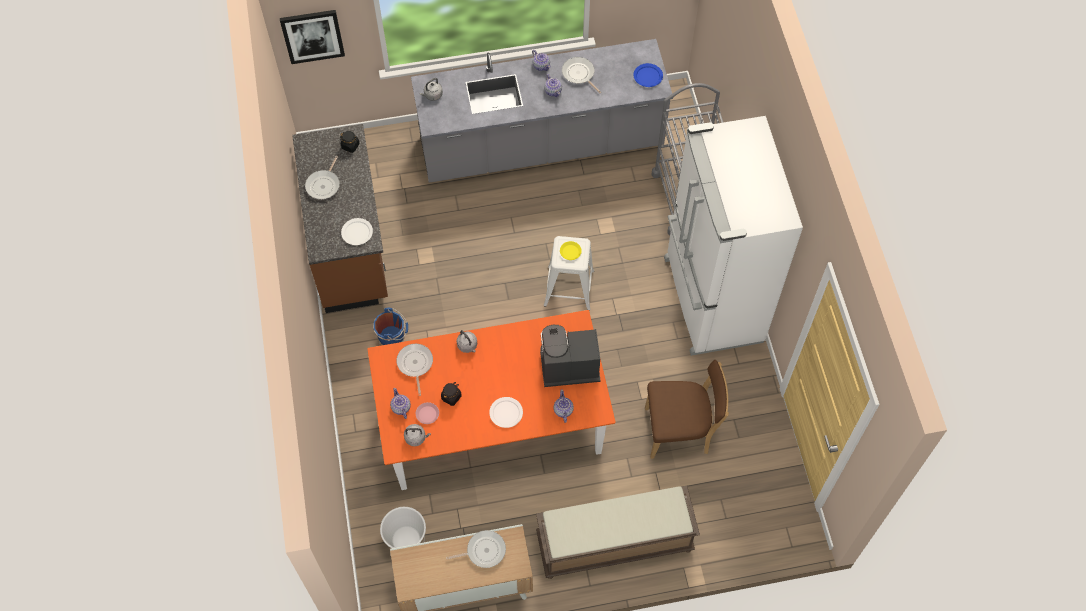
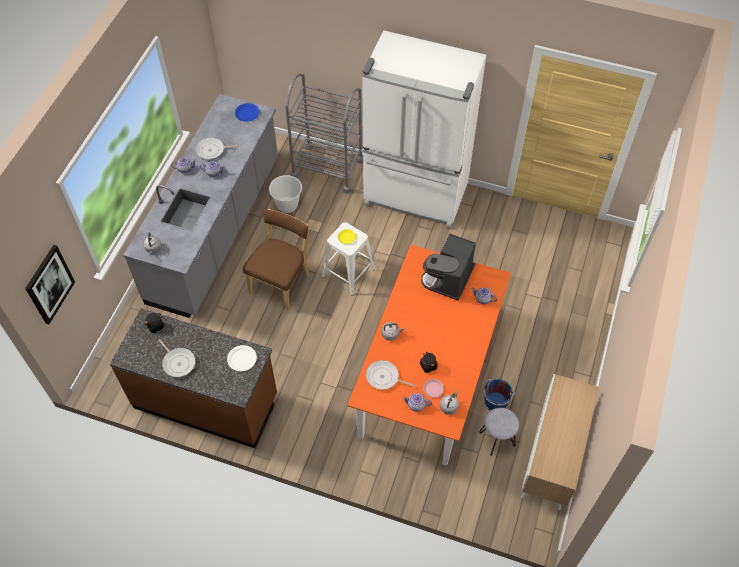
camera: 60 degrees left, 5 degrees down
blue bucket [373,308,408,345] -> blue bucket moved to [484,379,515,411]
white bucket [380,507,426,548] -> white bucket moved to [269,175,303,213]
frying pan [446,530,506,568] -> none
white plate [489,397,523,428] -> none
brown bench [536,486,700,579] -> none
brown chair [645,360,729,459] -> brown chair moved to [243,209,309,310]
none -> grey stool [479,408,519,456]

